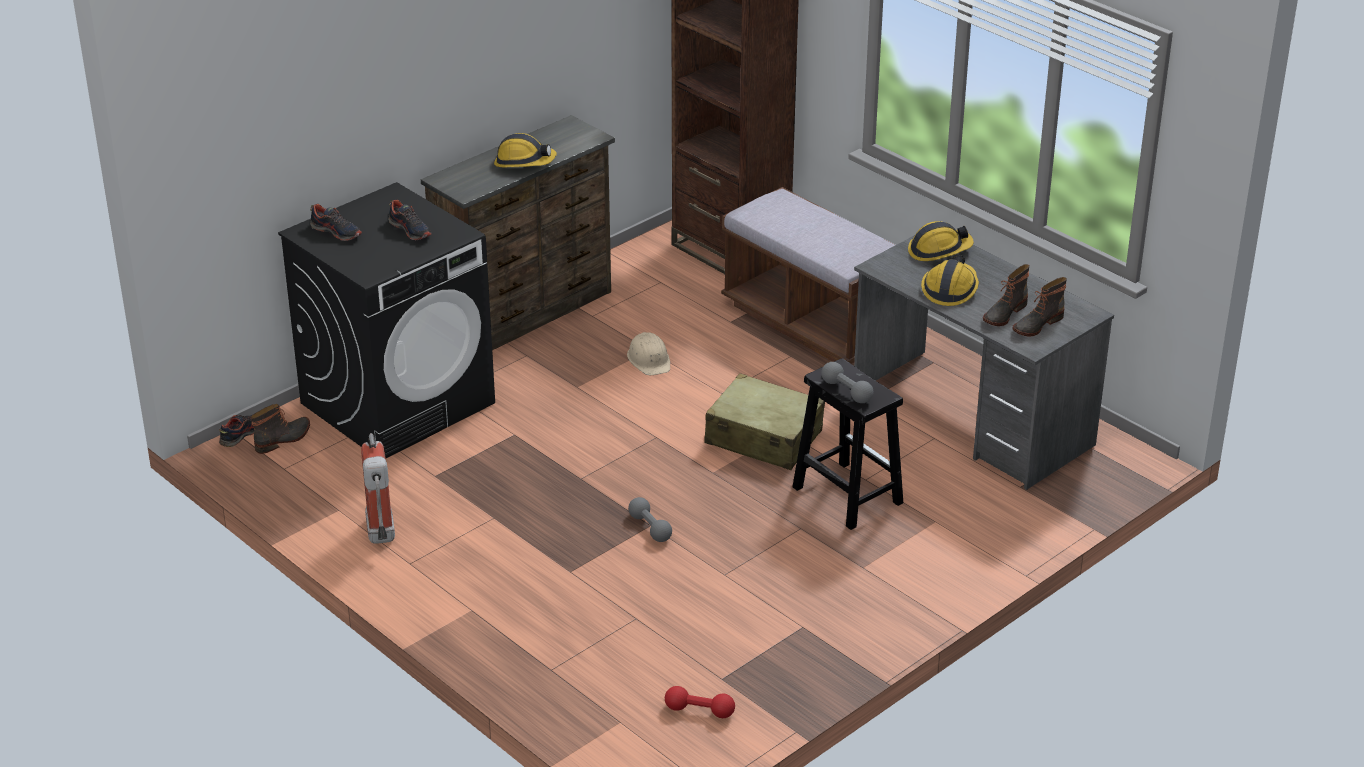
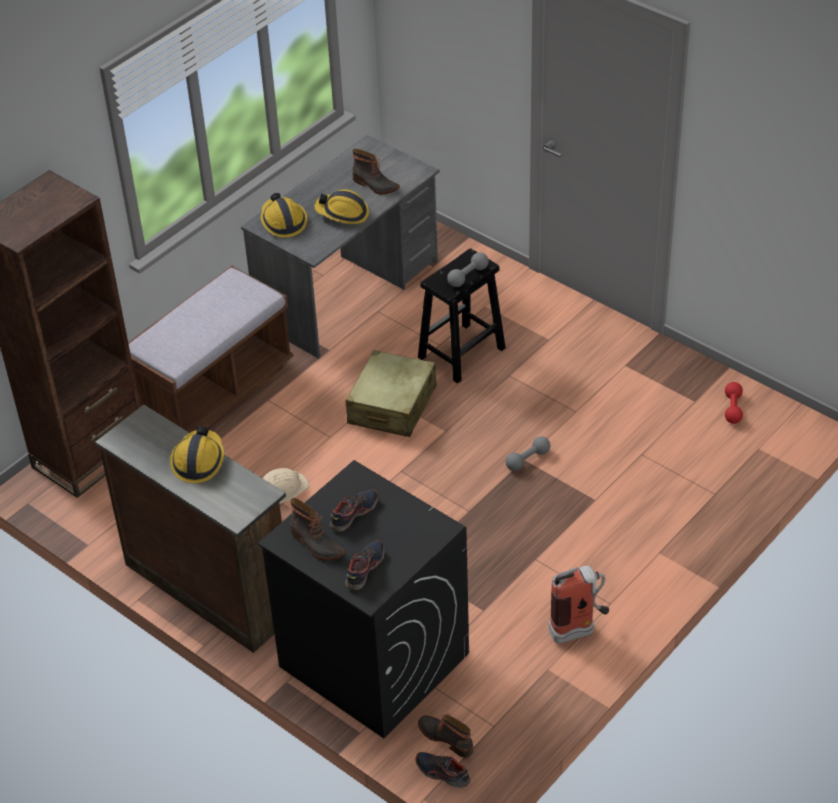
camera: 95 degrees left, 10 degrees up
boot [1012,277,1067,336] -> boot moved to [290,498,344,561]

